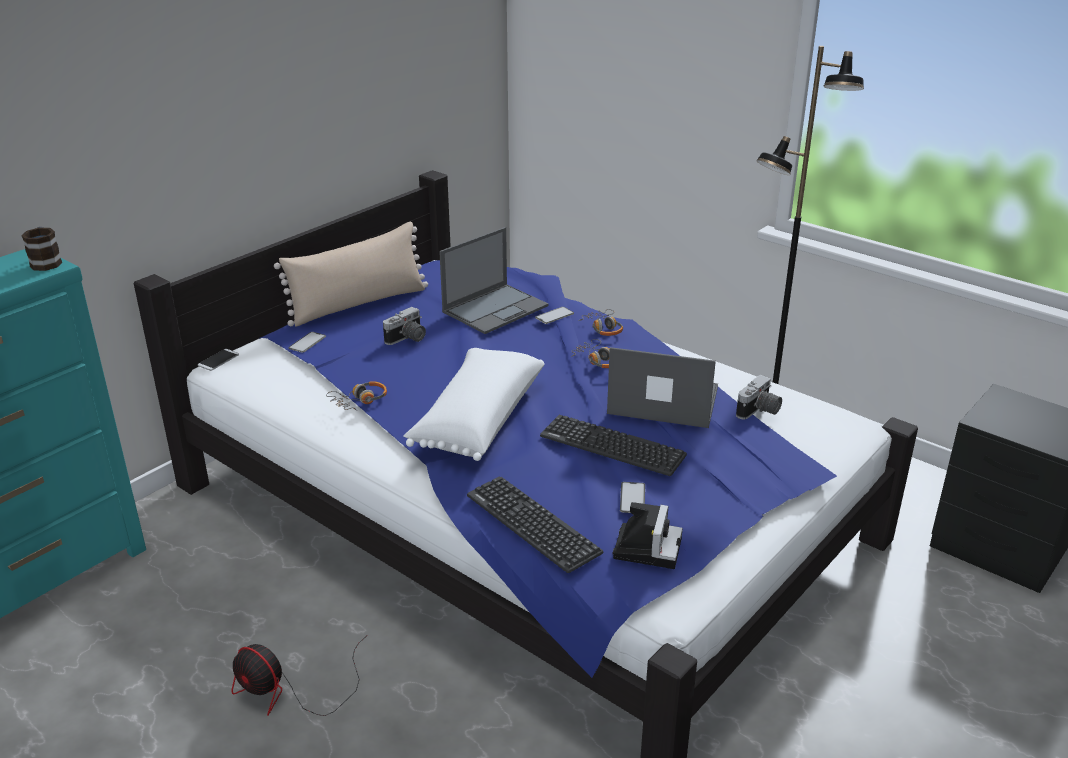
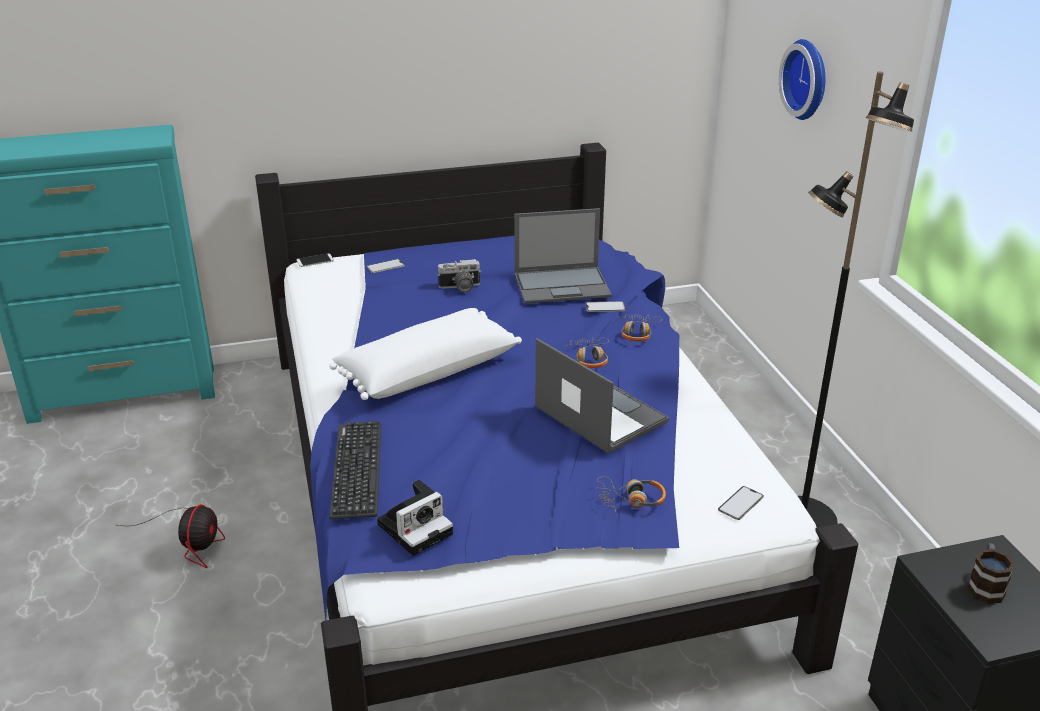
camera: 35 degrees right, 0 degrees up
mug [21,227,62,271] -> mug moved to [967,543,1015,604]
fan [231,638,364,716] -> fan turned 150 degrees counterclockwise [118,504,225,568]
beige pillow [274,222,428,326] -> none
headphones [326,381,387,411] -> headphones moved to [596,476,666,512]
keyboard [540,415,687,476] -> none
phone [620,482,645,513] -> phone moved to [718,486,764,520]
camera [736,375,782,420] -> none
none -> wall clock [779,39,825,120]

